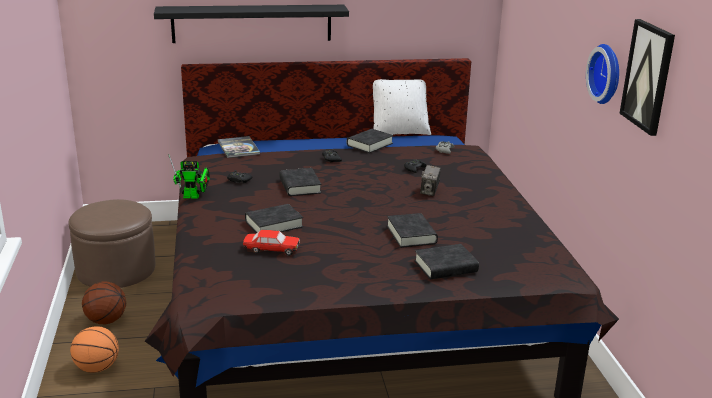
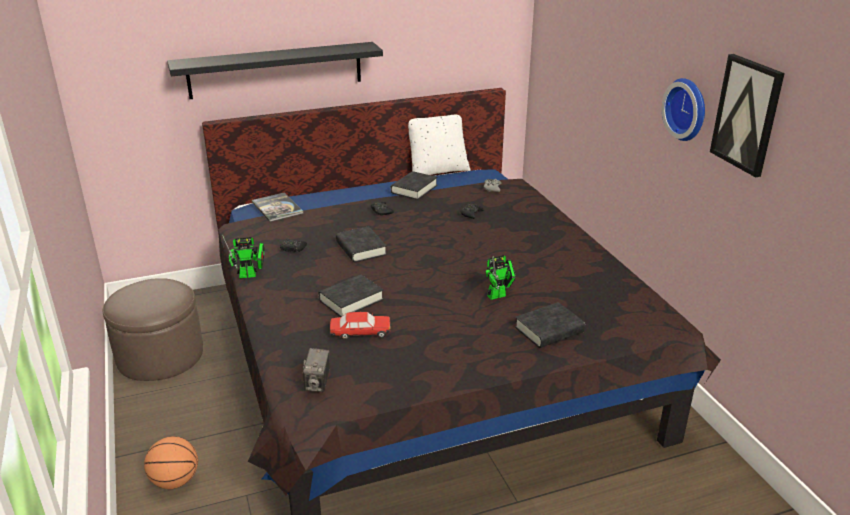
camera: 10 degrees left, 5 degrees up
basketball [82,282,126,324] -> none
black book [387,213,438,248] -> toy robot [486,255,516,300]
camera [420,165,441,196] -> camera moved to [303,348,330,392]

